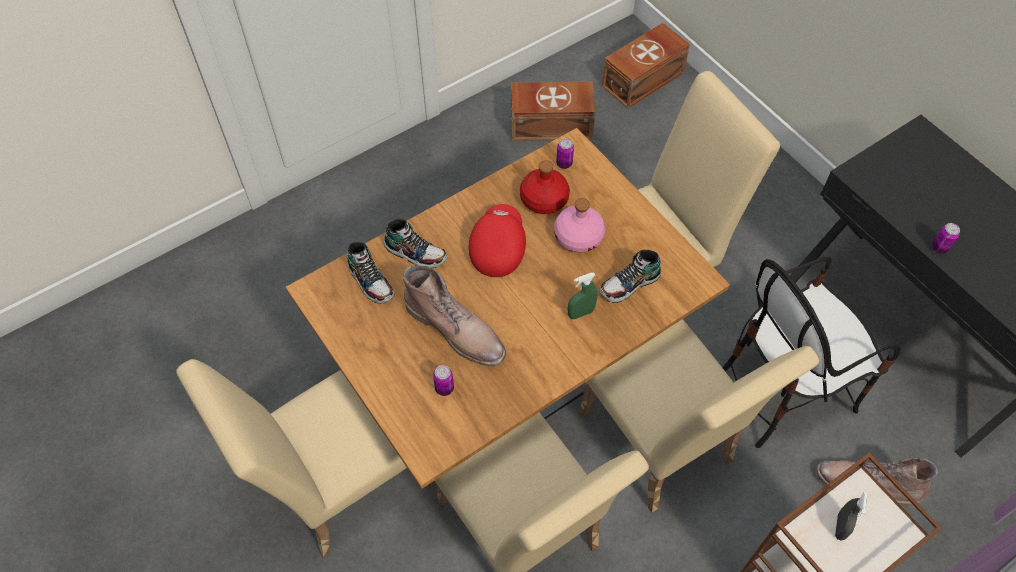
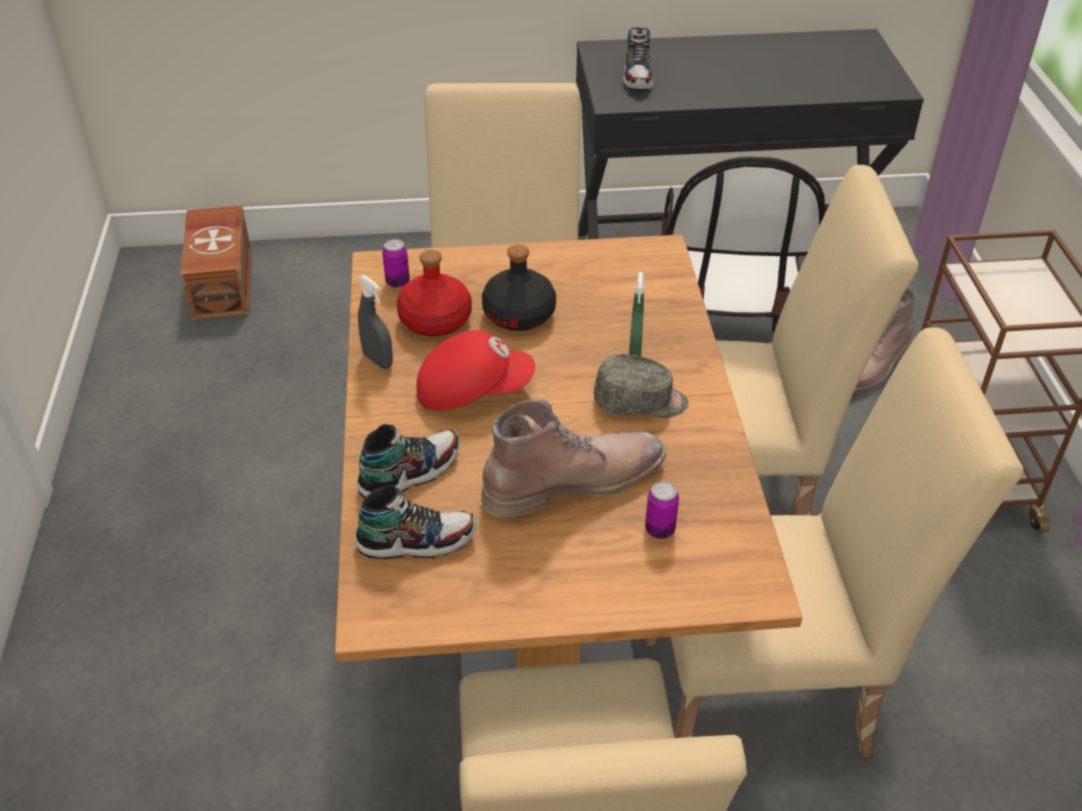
camera: 60 degrees left, 15 degrees down
red cap [469,204,526,277] -> red cap turned 135 degrees clockwise [416,330,535,411]
brown storage box [511,82,595,141] -> none
pink bottle [554,198,605,252] -> black bottle [482,244,556,331]
shoe [600,250,661,303] -> shoe moved to [623,27,653,90]
grey spray bottle [835,491,868,541] -> grey spray bottle moved to [358,275,393,369]
can [932,223,960,254] -> none
none -> grey cap [594,354,688,418]

